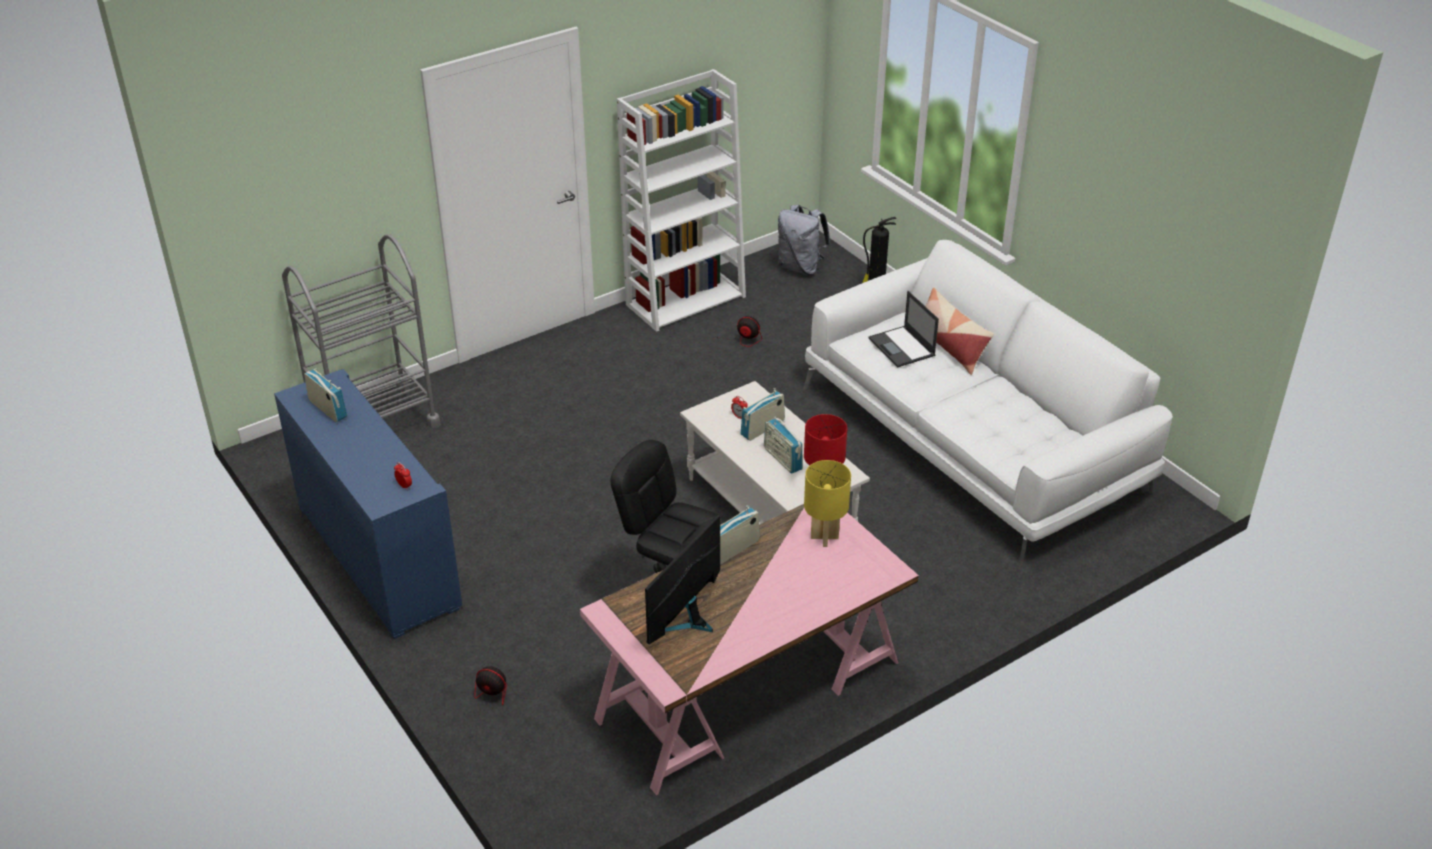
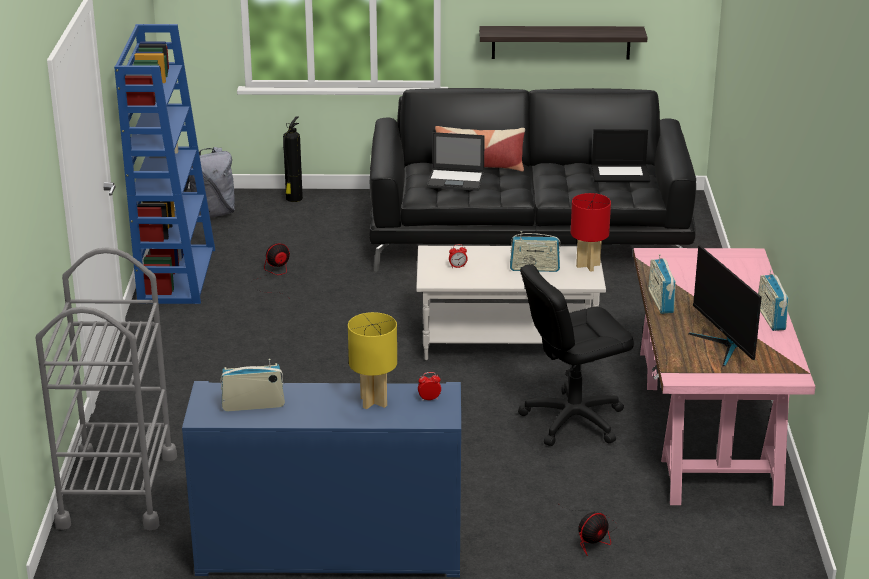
camera: 55 degrees left, 10 degrees down
white bookcase [617,69,746,332] -> blue bookcase [114,24,215,304]
radio [741,388,785,441] -> radio moved to [758,270,789,331]
white sofa [804,240,1173,563] -> black sofa [369,88,696,272]
yellow table lamp [804,460,851,547] -> yellow table lamp moved to [348,312,397,409]
none -> shelf [479,26,647,59]
none -> laptop [592,129,650,182]

